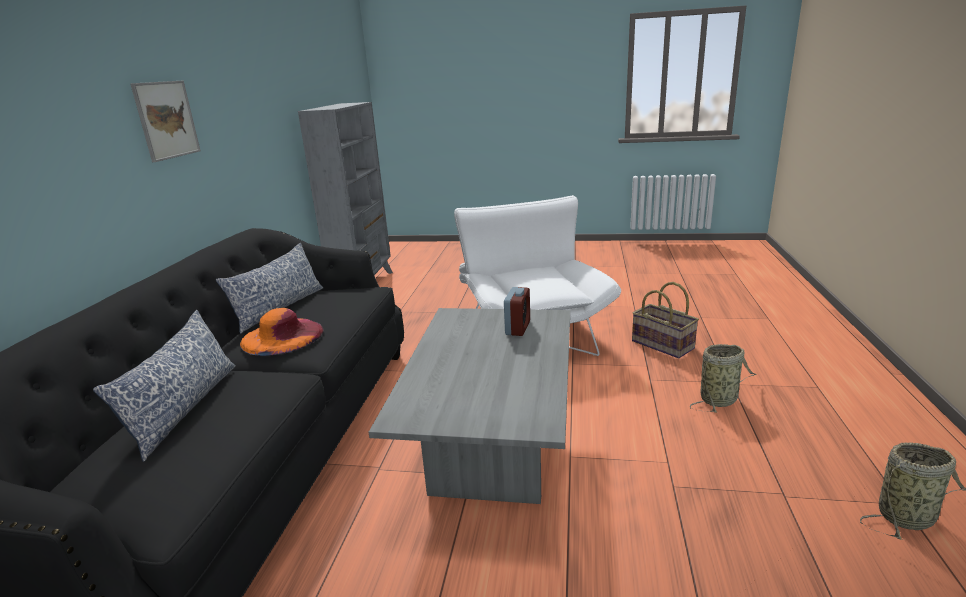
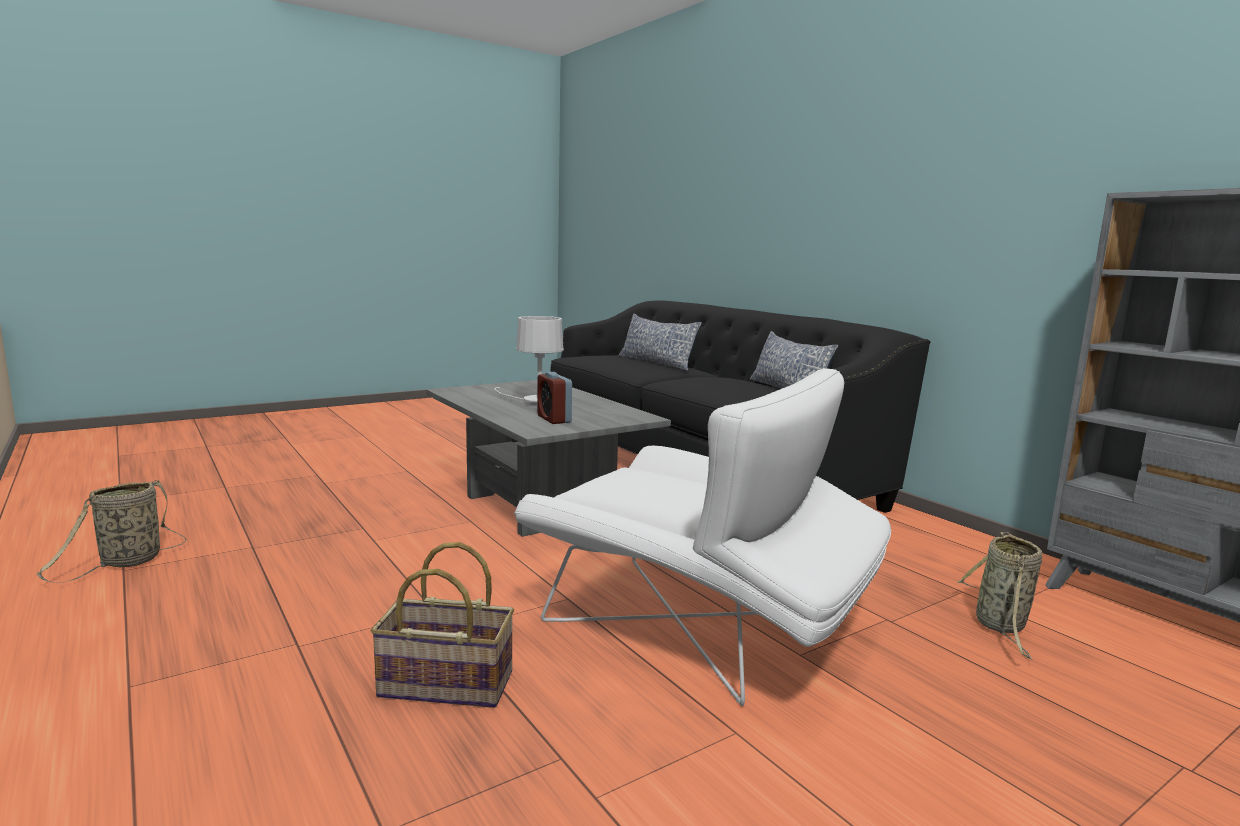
camera: 135 degrees right, 10 degrees down
picture [130,81,201,162] -> none
orange hat [240,308,324,356] -> none
basket [690,344,757,413] -> basket moved to [956,532,1042,659]
none -> white table lamp [494,316,564,406]

